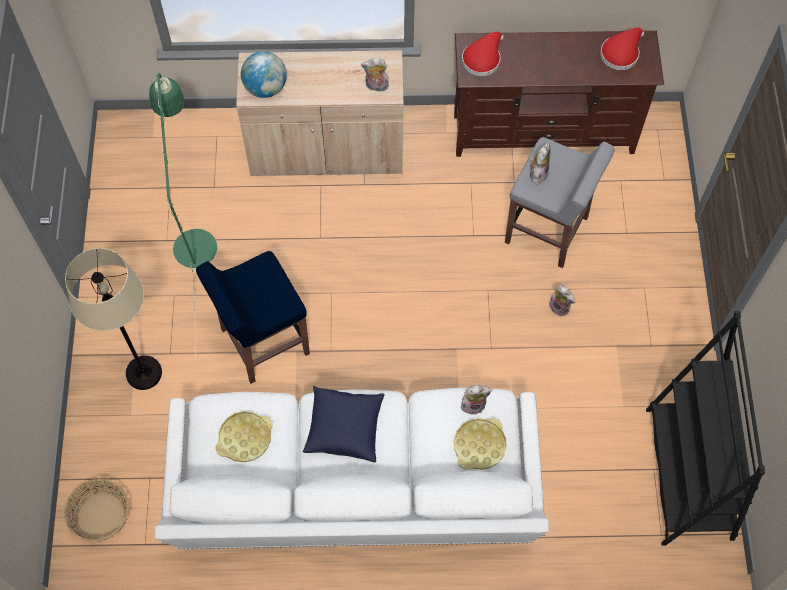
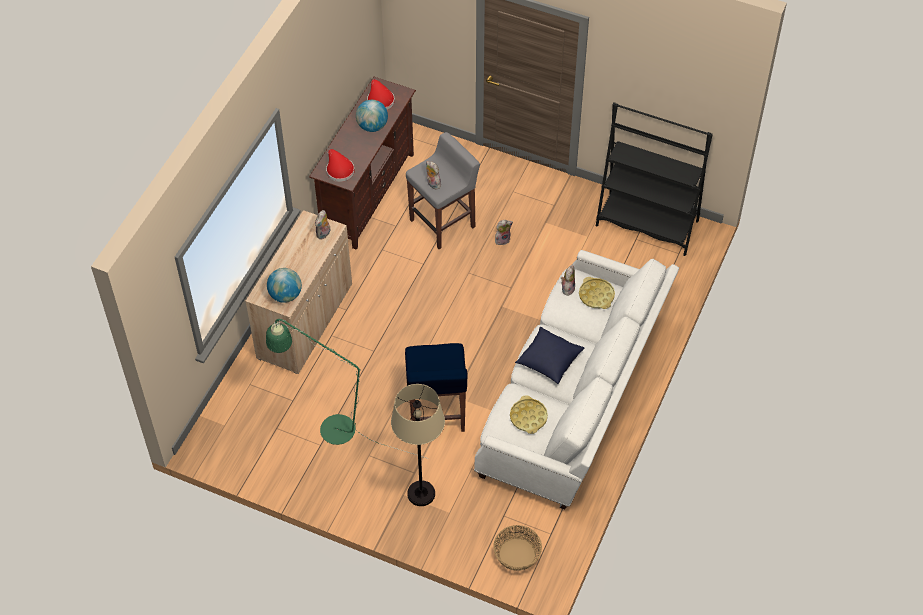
camera: 65 degrees left, 10 degrees down
none -> globe [356,100,388,132]

